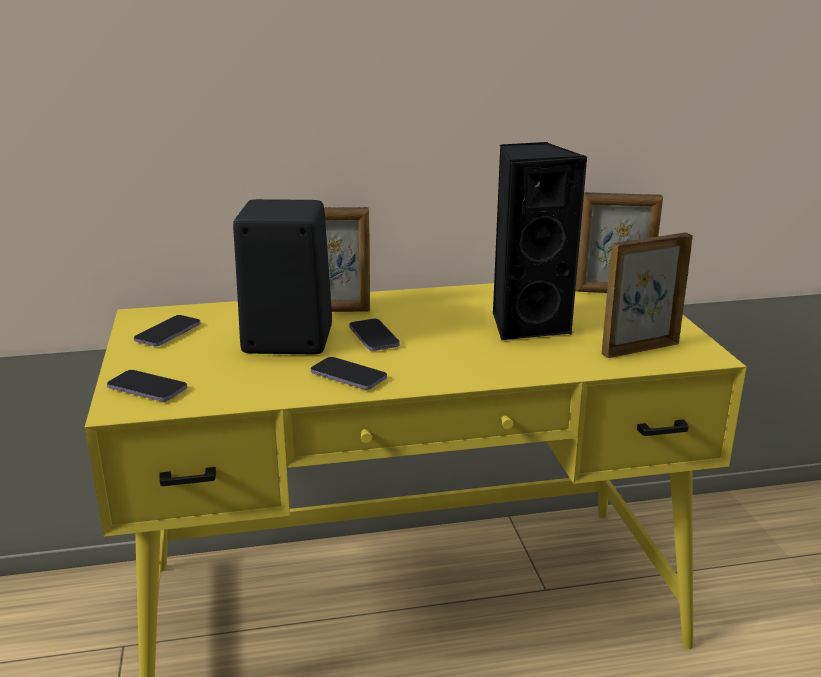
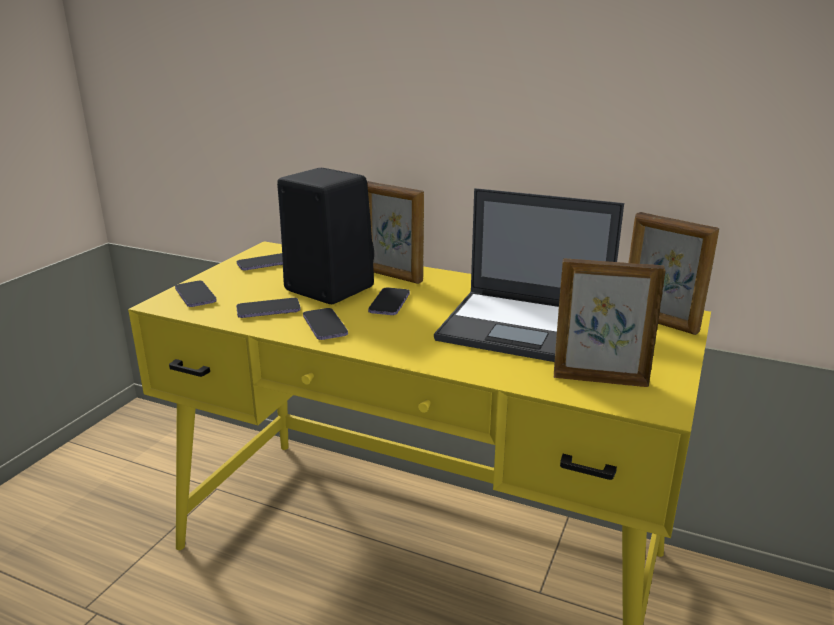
camera: 35 degrees right, 0 degrees up
black speaker [493,142,588,341] -> laptop [434,188,624,362]
none -> phone [236,298,301,318]

